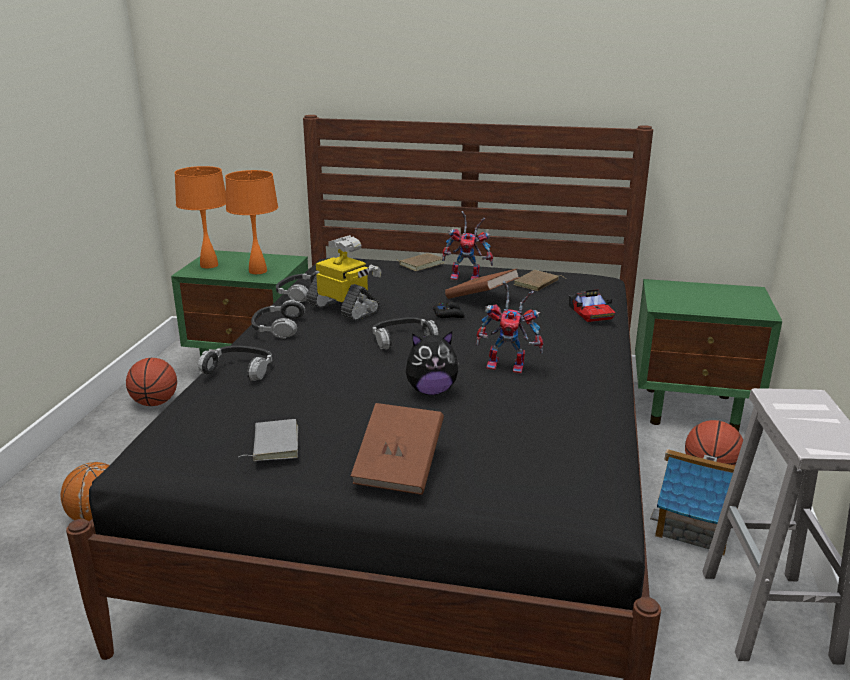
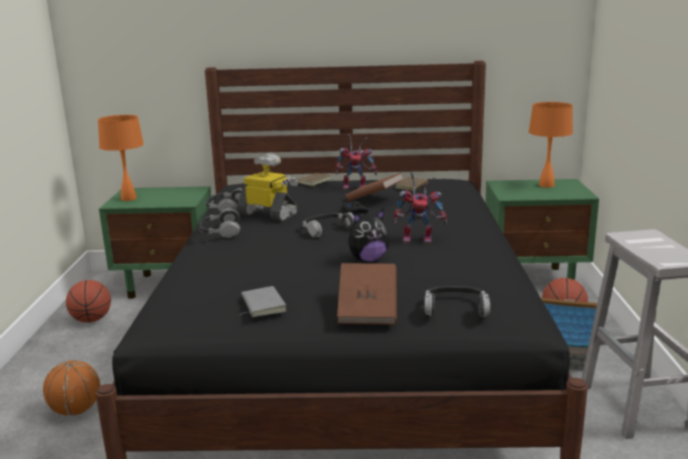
camera: 10 degrees left, 5 degrees down
headphones [198,346,272,381] -> headphones moved to [425,286,490,317]
orange table lamp [225,170,278,274] -> orange table lamp moved to [529,102,573,188]
toy car [569,290,615,322] -> none

